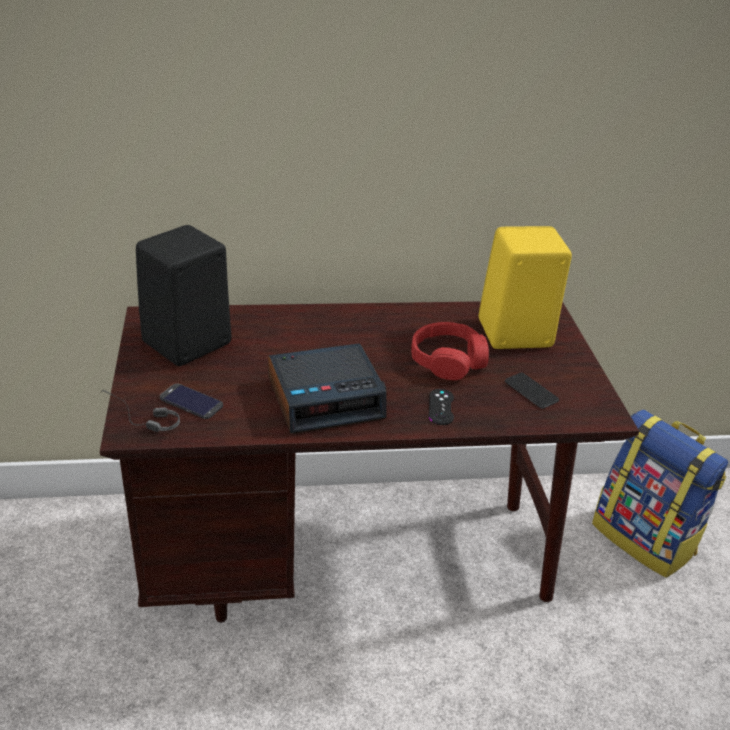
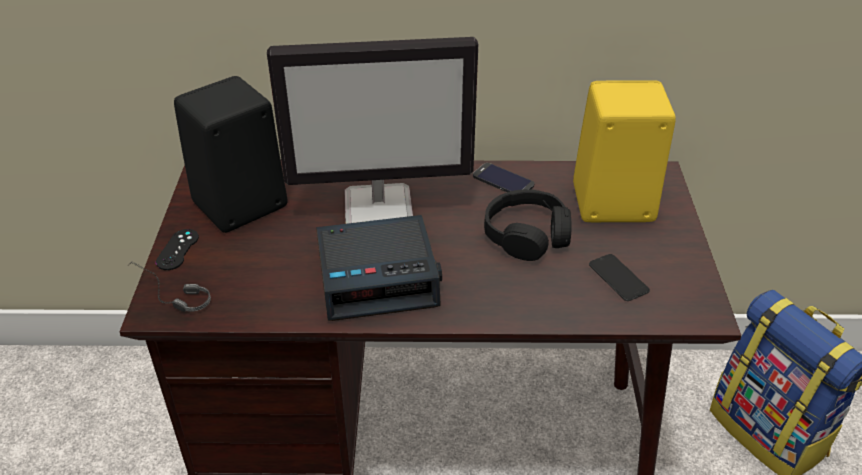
camera: 10 degrees right, 5 degrees up
phone [160,384,223,419] -> phone moved to [473,163,534,192]
red headphones [411,322,489,380] -> black headphones [484,189,572,261]
black game controller [429,389,454,425] -> black game controller moved to [156,229,199,270]
none -> monitor [267,37,478,224]

